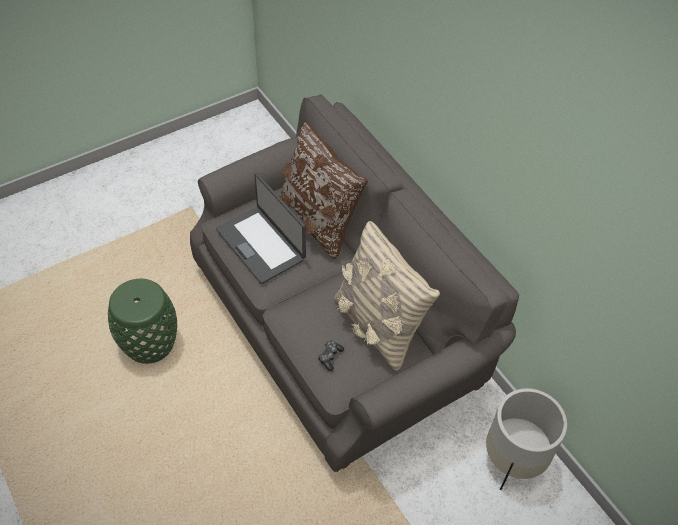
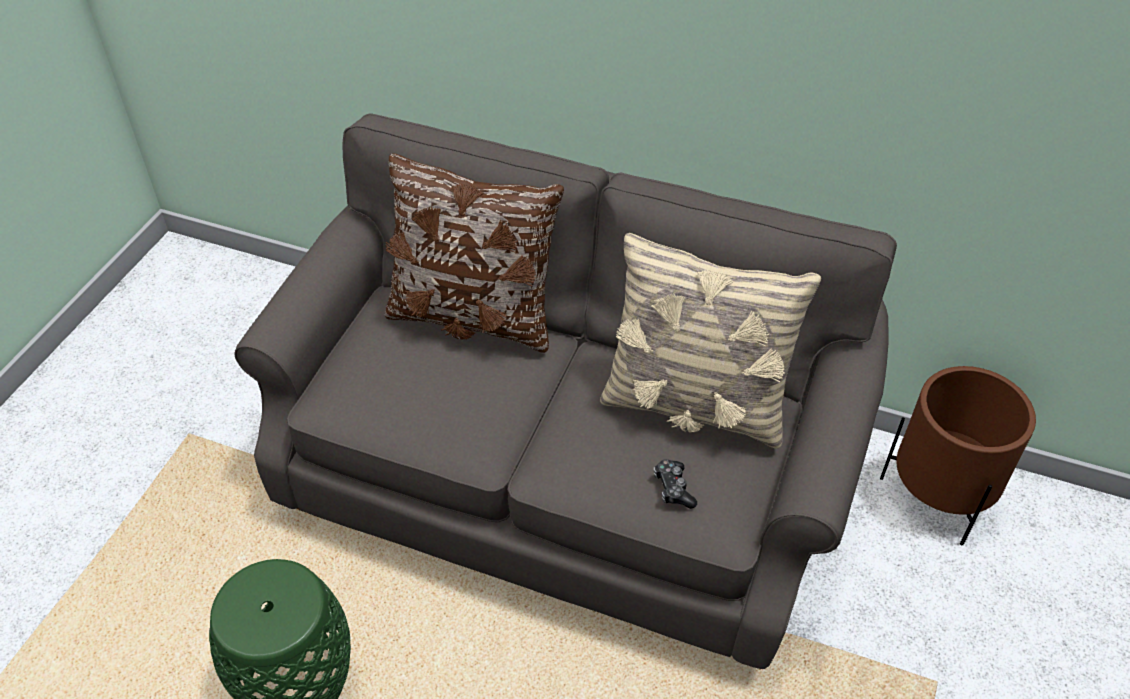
camera: 35 degrees left, 5 degrees down
laptop [216,173,306,284] -> none
white planter [486,388,567,490] -> brown planter [880,366,1036,546]

